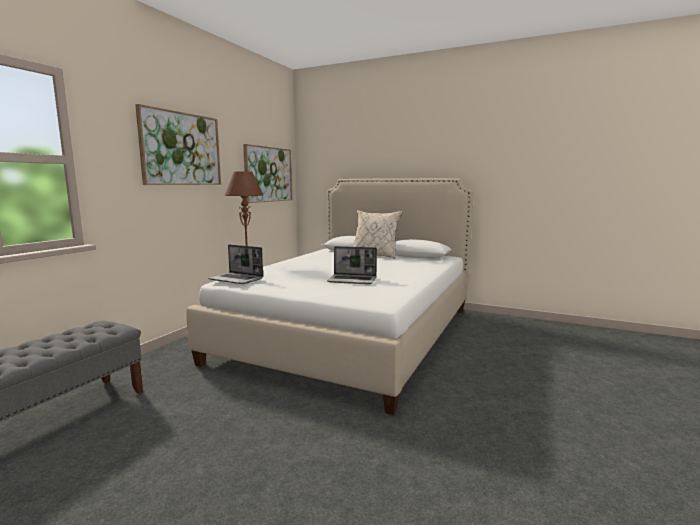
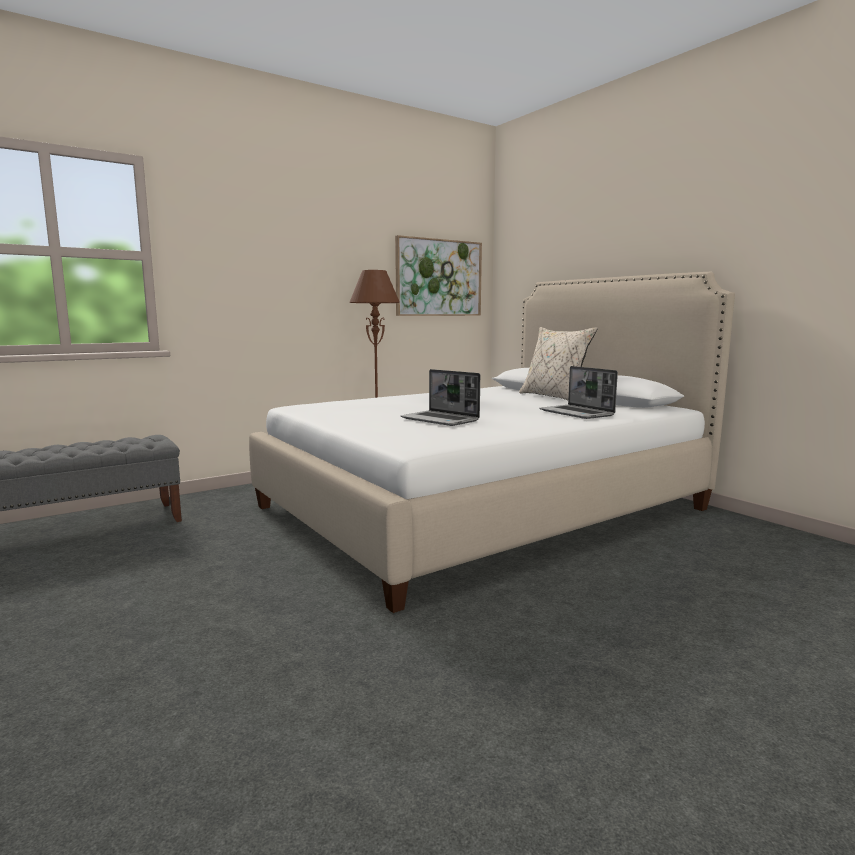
camera: 30 degrees right, 0 degrees up
picture [135,104,221,185] -> none
laptop [208,244,263,284] -> laptop moved to [539,366,618,419]

